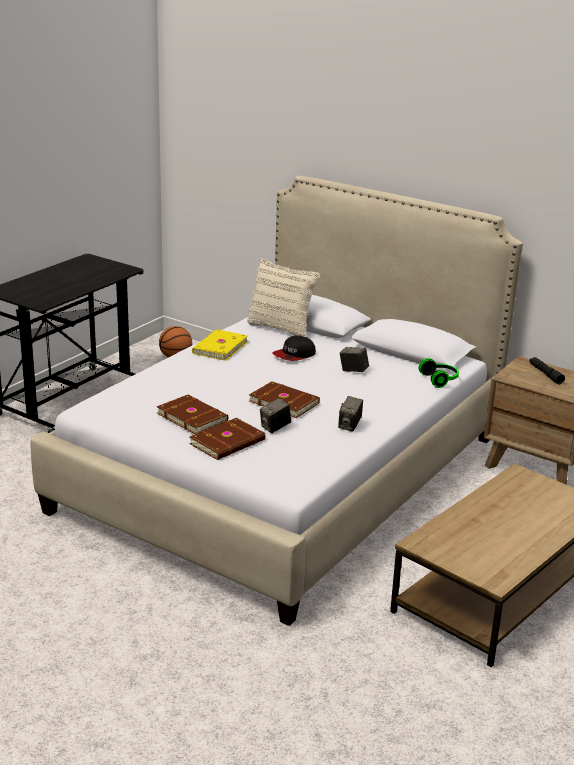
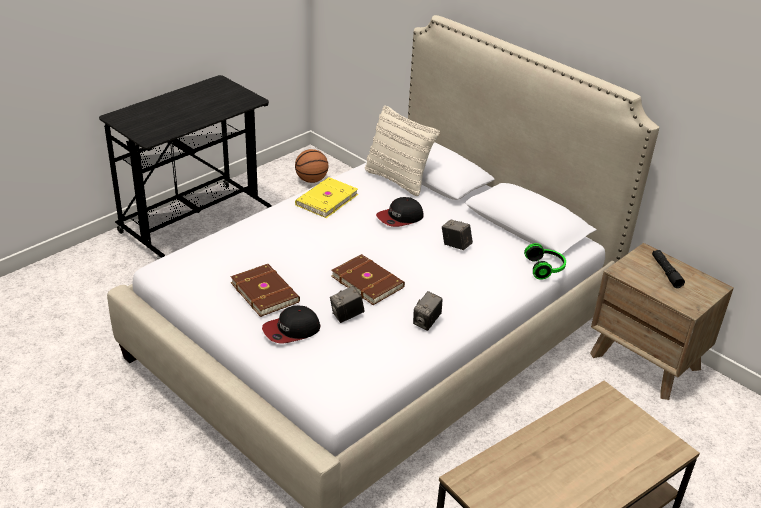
camera: 10 degrees right, 10 degrees up
brown book [189,418,266,460] -> cap [262,306,320,343]

